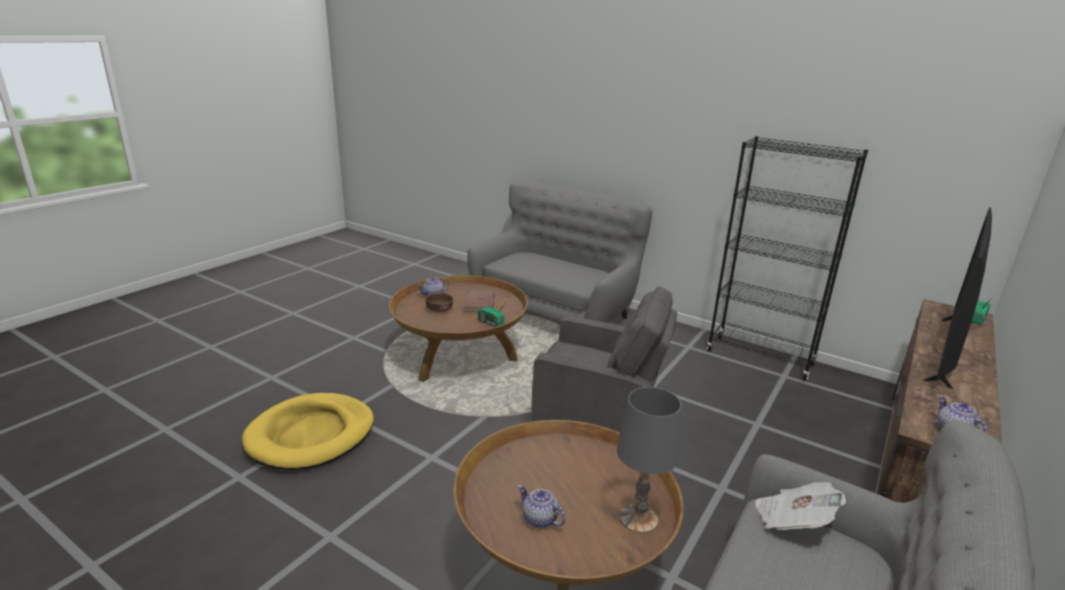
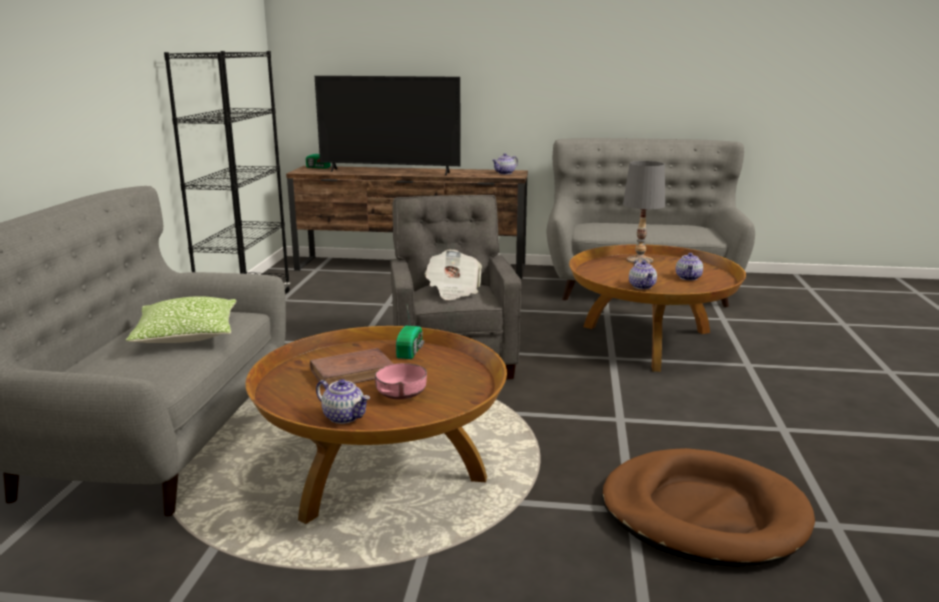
camera: 115 degrees left, 5 degrees down
yellow dog bed [242,393,374,470] -> brown dog bed [602,448,815,567]
brown bowl [426,293,453,312] -> pink bowl [375,363,427,399]
newspaper [755,482,846,530] -> newspaper moved to [425,250,482,300]
none -> pillow [126,296,236,343]
none -> teapot [629,261,657,289]

